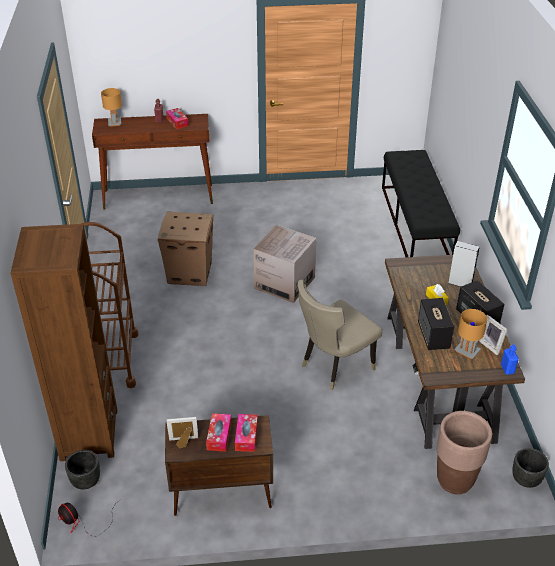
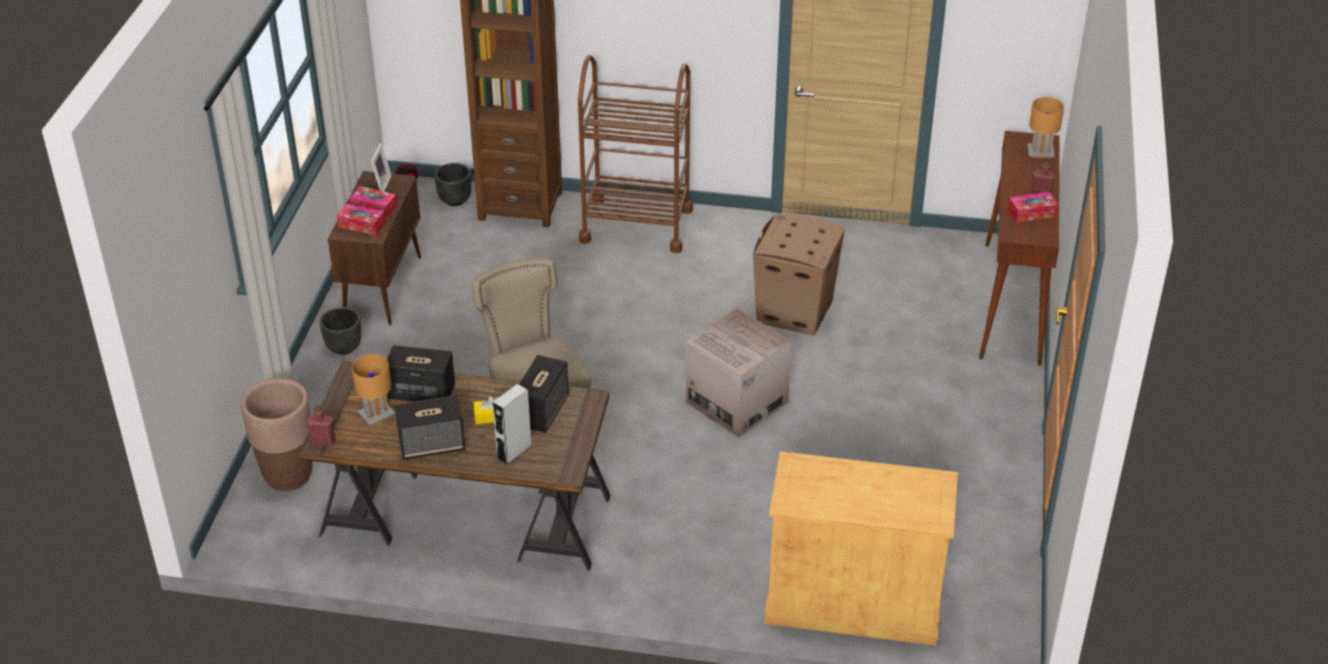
camera: 105 degrees right, 0 degrees up
black bench [382,150,460,257] -> beige cabinet [764,451,958,646]
picture frame [478,315,508,355] -> none
blue bottle [501,345,519,375] -> red bottle [307,406,335,446]
black planter [512,448,549,488] -> black planter moved to [320,307,361,355]
none -> speaker [519,355,569,433]

